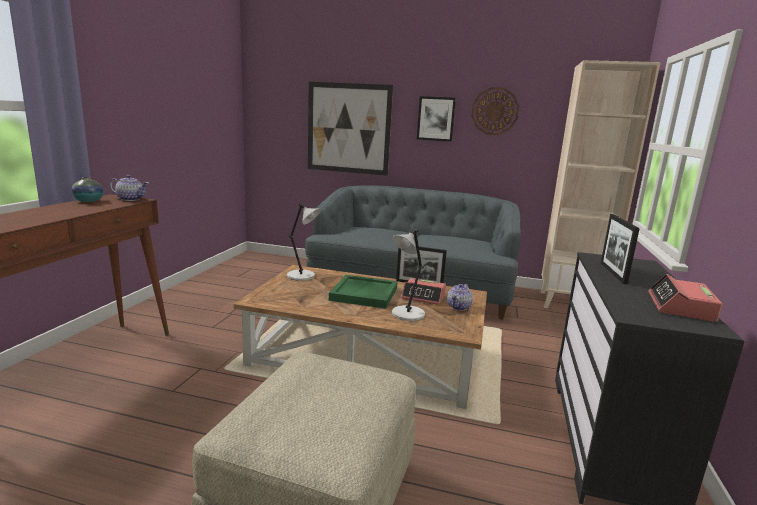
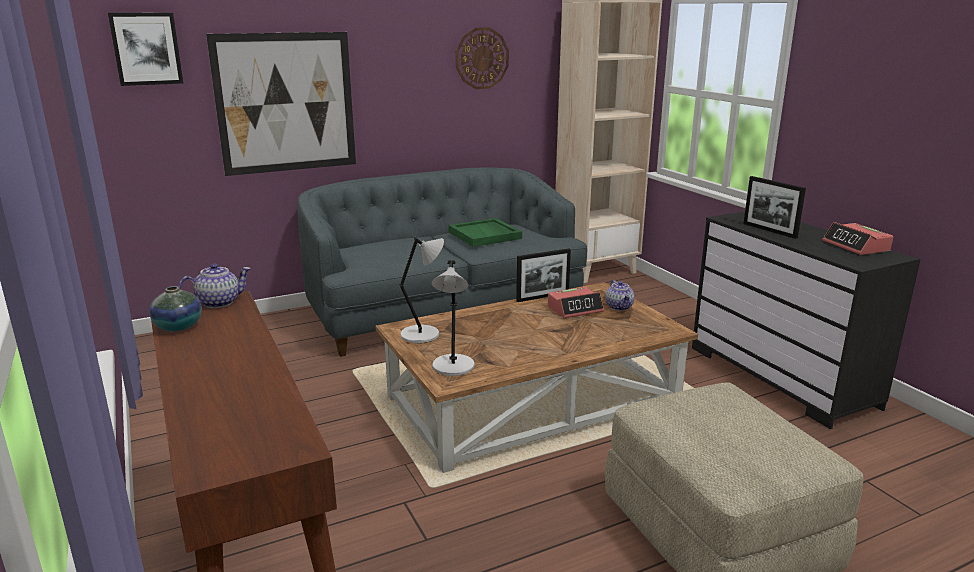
camera: 40 degrees left, 5 degrees up
green tray [329,275,398,309] -> green tray moved to [448,218,522,247]
grey table lamp [392,228,425,321] -> grey table lamp moved to [432,260,475,376]
picture [417,96,456,142] -> picture moved to [108,13,183,86]

